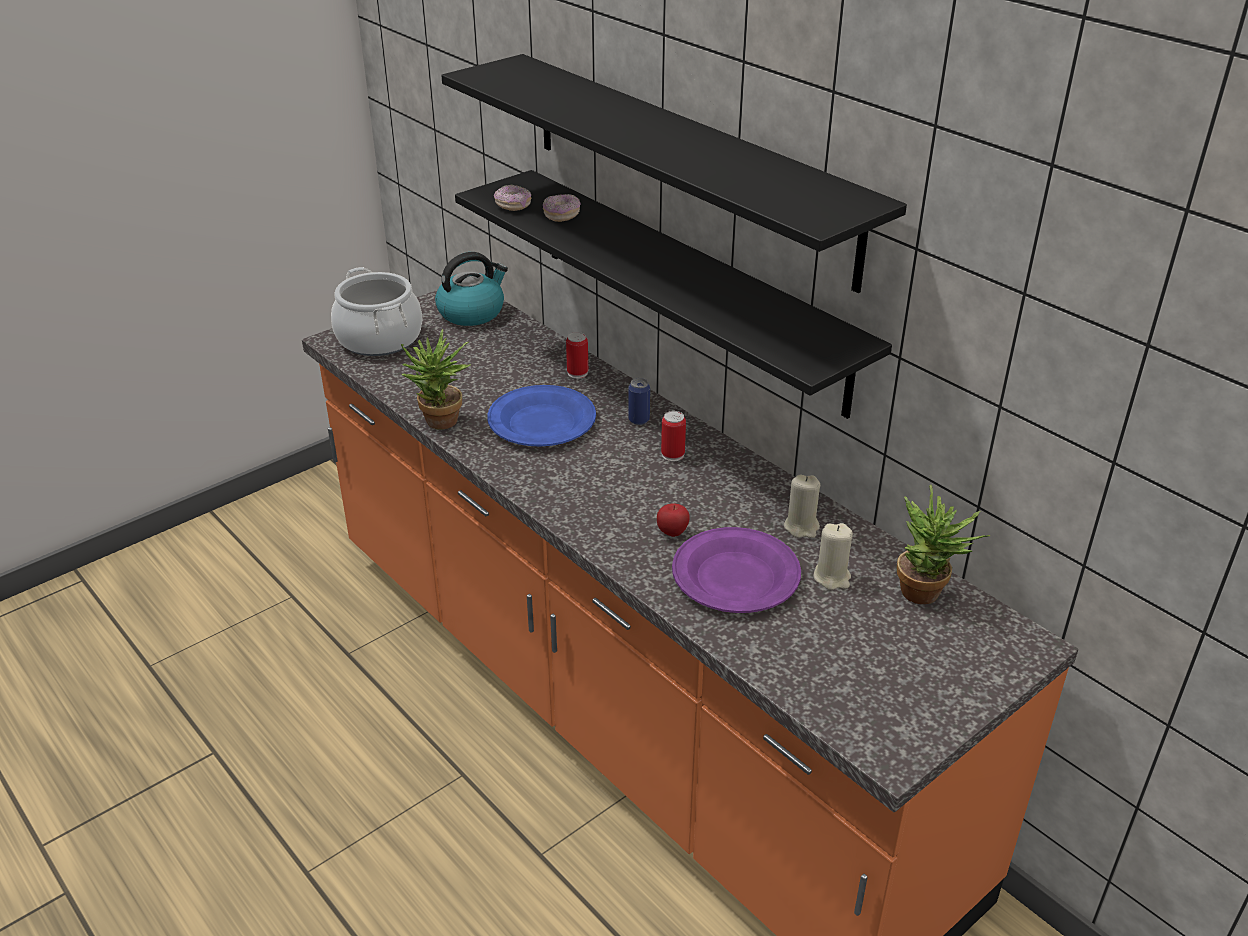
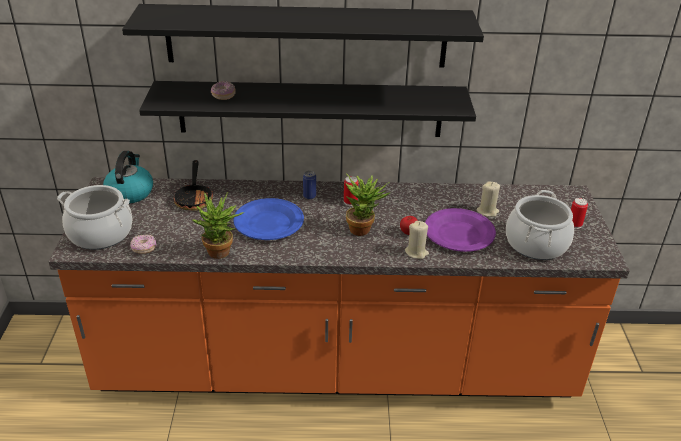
camera: 50 degrees left, 0 degrees up
donut [494,184,531,211] -> donut moved to [130,235,157,254]
can [566,332,588,379] -> can moved to [571,198,588,229]
beige candle [784,475,820,538] -> beige candle moved to [405,221,429,259]
potted plant [897,485,990,604] -> potted plant moved to [345,174,390,236]
none -> frying pan [173,160,213,211]
none -> cooking pot [506,190,574,260]

